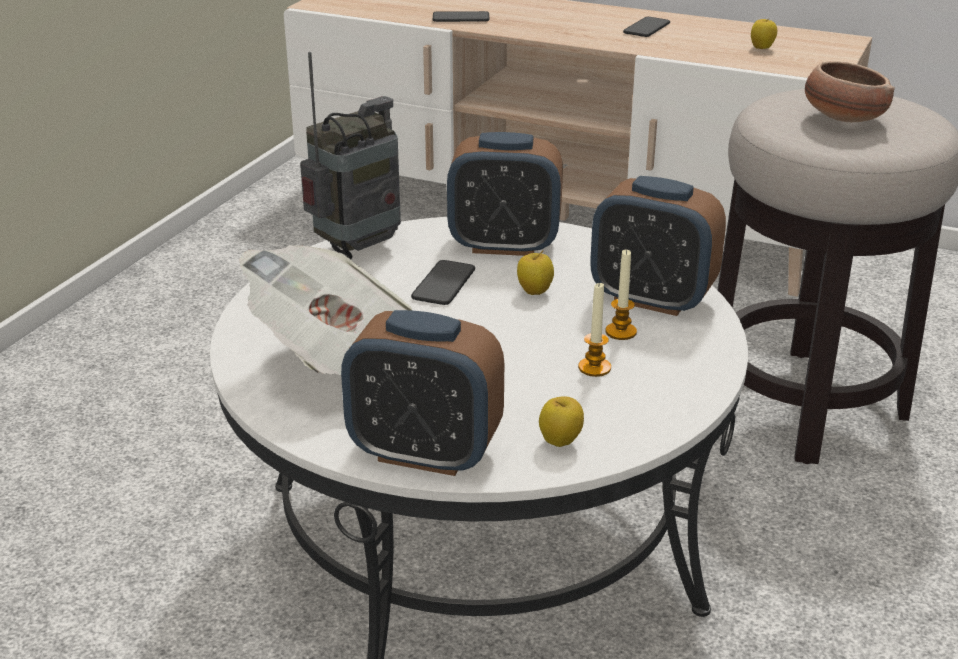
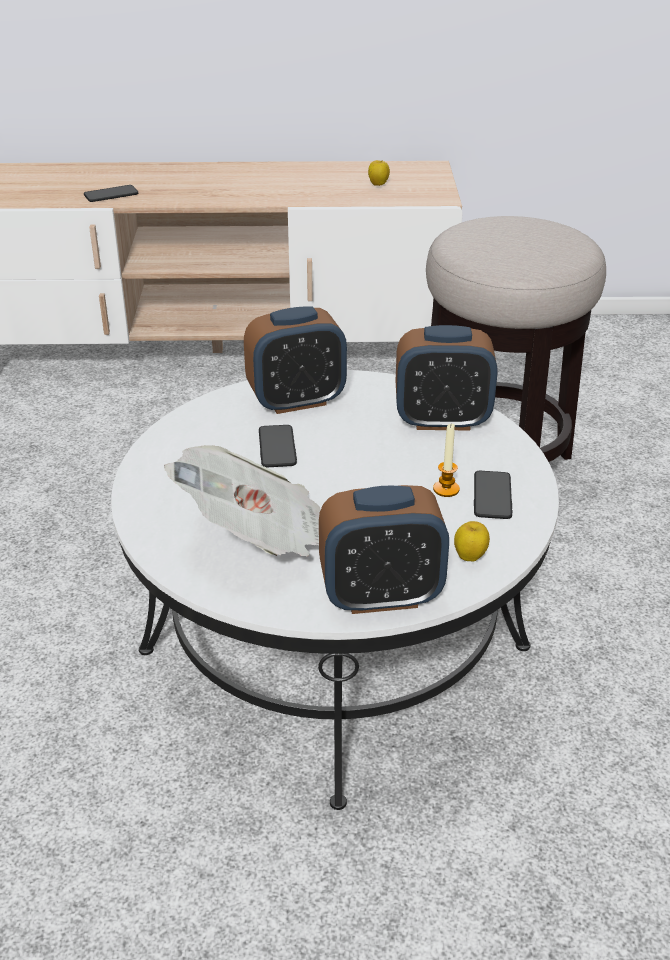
camera: 25 degrees left, 5 degrees up
radio [300,52,401,259] -> none
apple [517,251,554,295] -> none
candle [605,249,637,340] -> none
phone [623,17,670,37] -> phone moved to [474,471,512,519]
bowl [805,61,895,122] -> none

